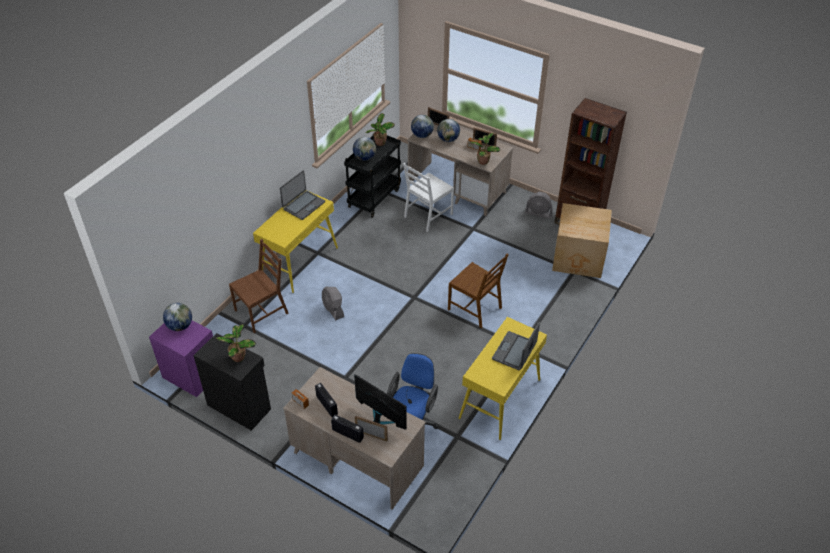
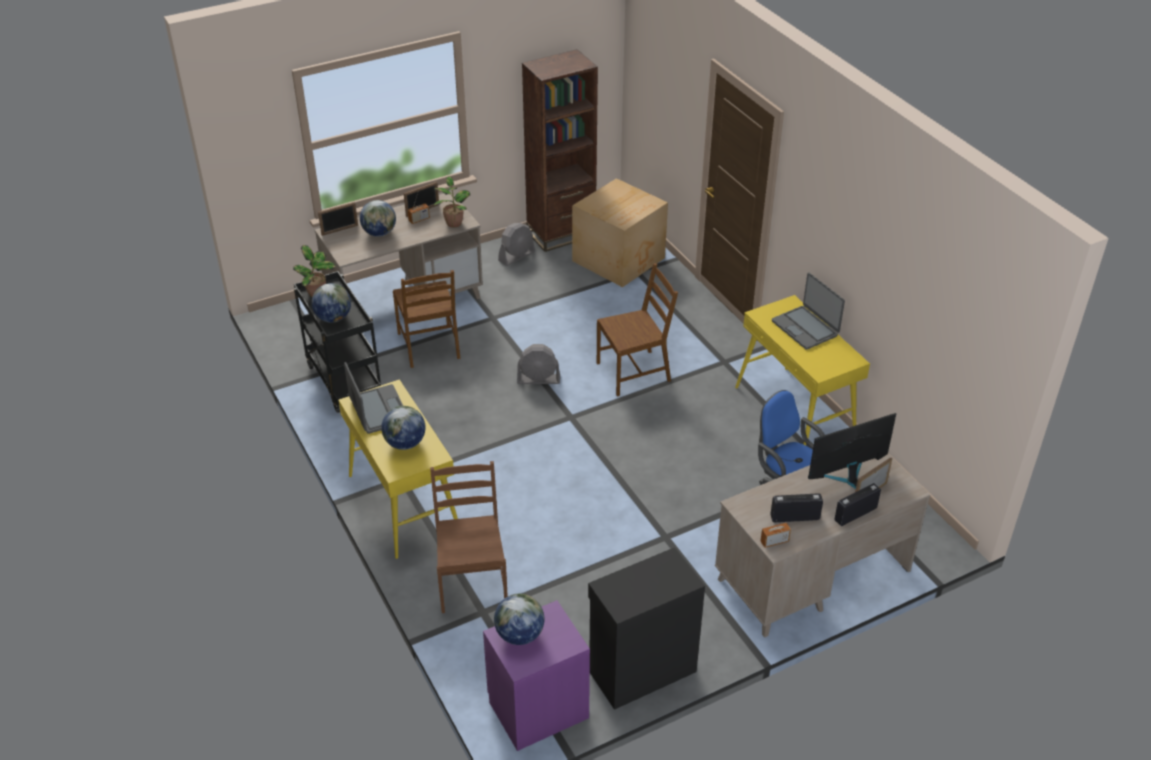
camera: 60 degrees left, 5 degrees down
potted plant [216,324,256,362] -> none
grey fan [322,287,344,320] -> grey fan moved to [517,344,560,384]
white chair [403,163,454,232] -> brown chair [393,270,460,368]
globe [411,115,434,138] -> globe moved to [381,406,425,450]

